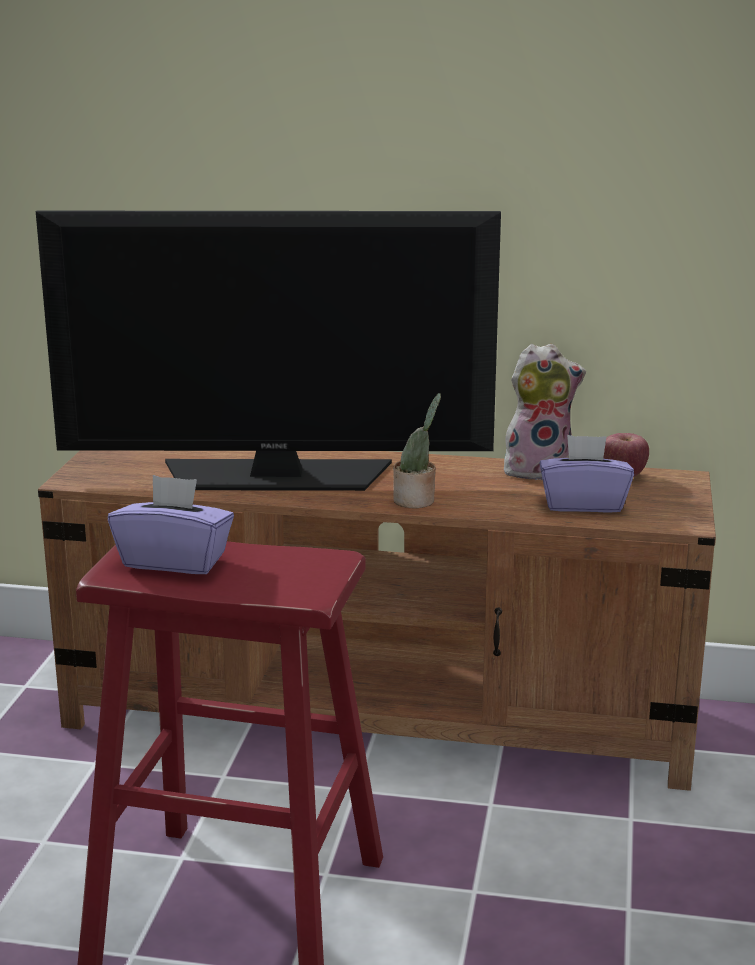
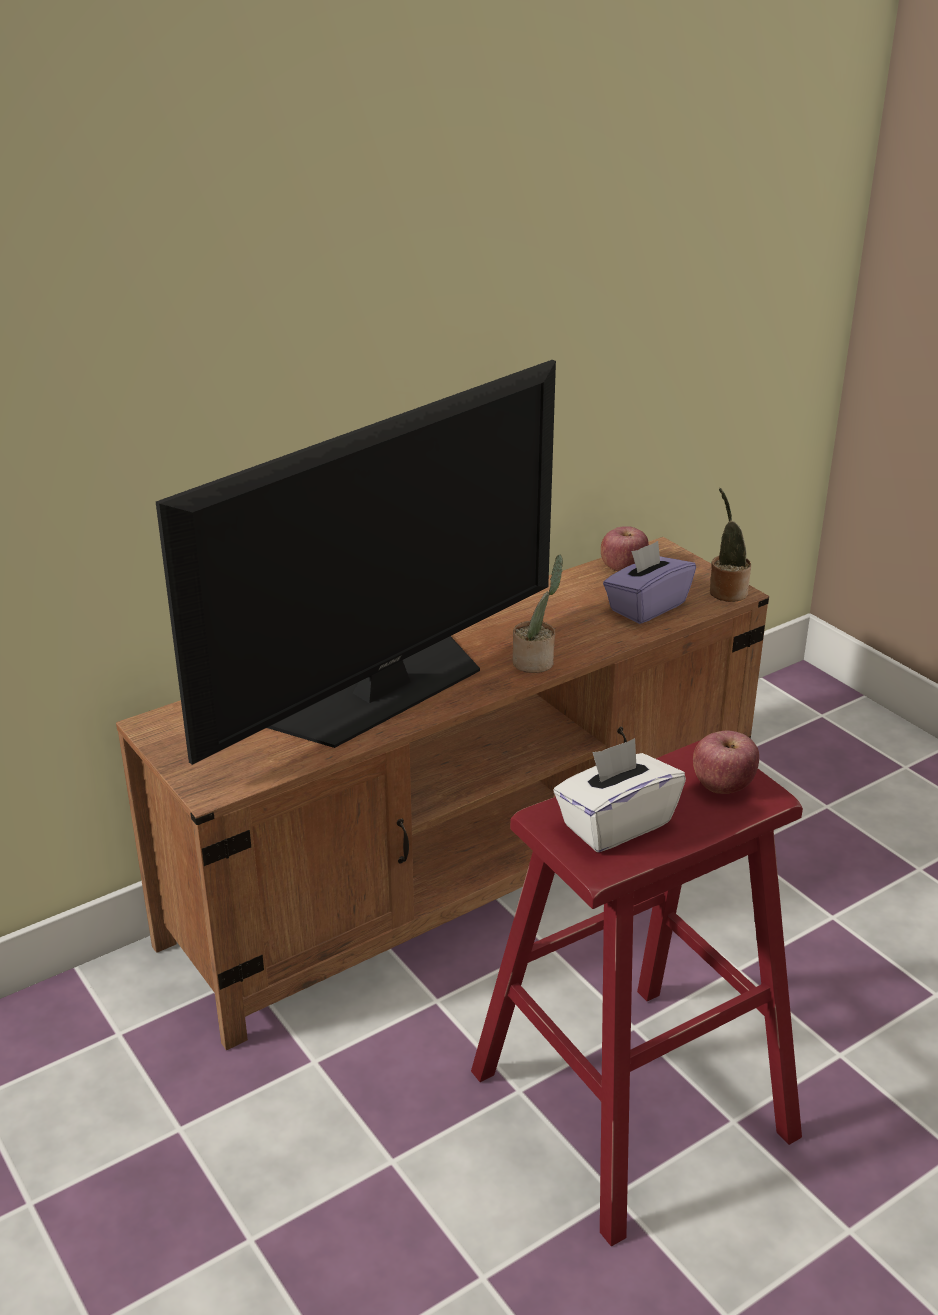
camera: 45 degrees left, 10 degrees up
purple tissue box [108,475,234,574] -> white tissue box [553,738,686,852]
plush toy [504,344,586,481] -> none
none -> apple [693,731,759,794]
none -> potted plant [710,488,751,602]

